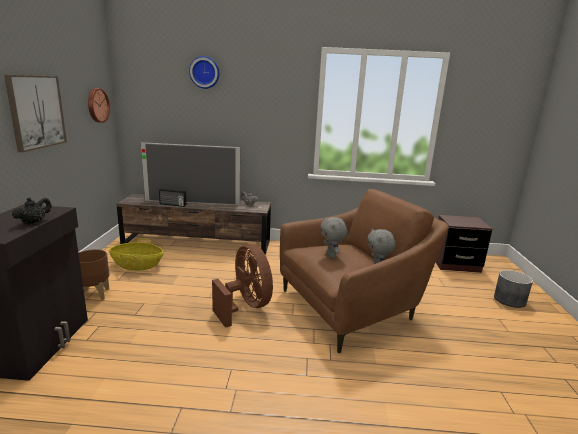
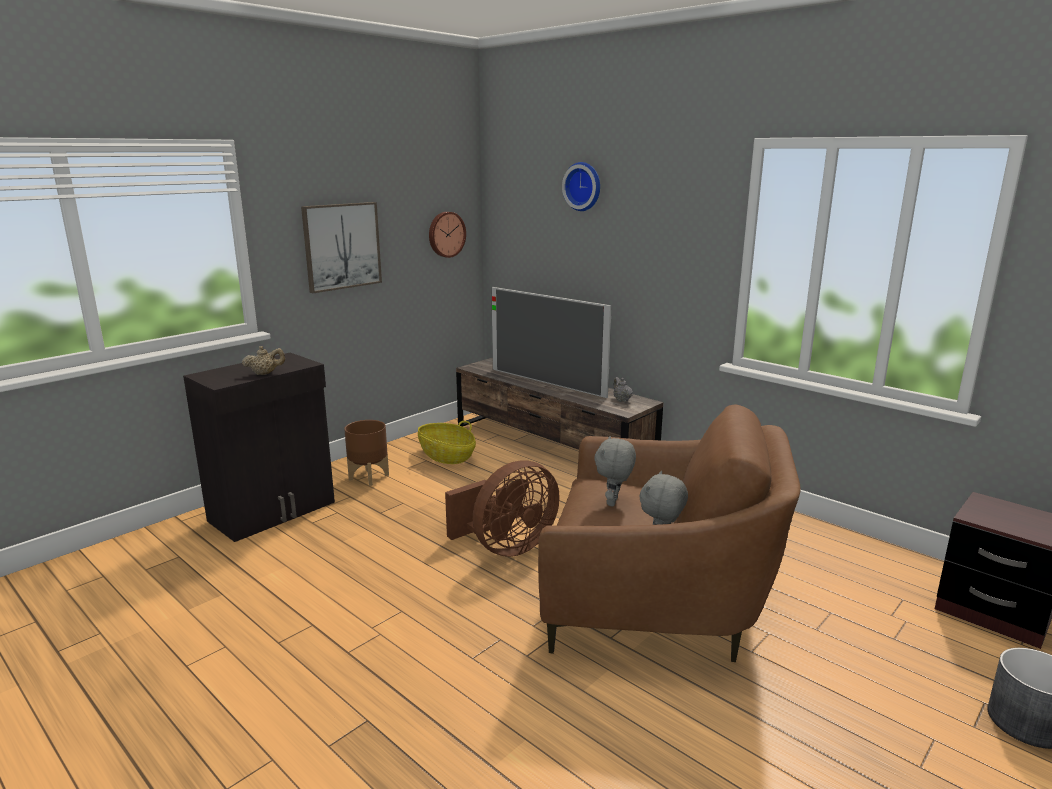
camera: 40 degrees right, 0 degrees up
black teapot [12,198,52,225] -> beige teapot [242,346,285,375]
radio [159,189,186,207] -> none
brown fan [212,244,273,328] -> brown fan turned 45 degrees clockwise [445,460,560,557]

